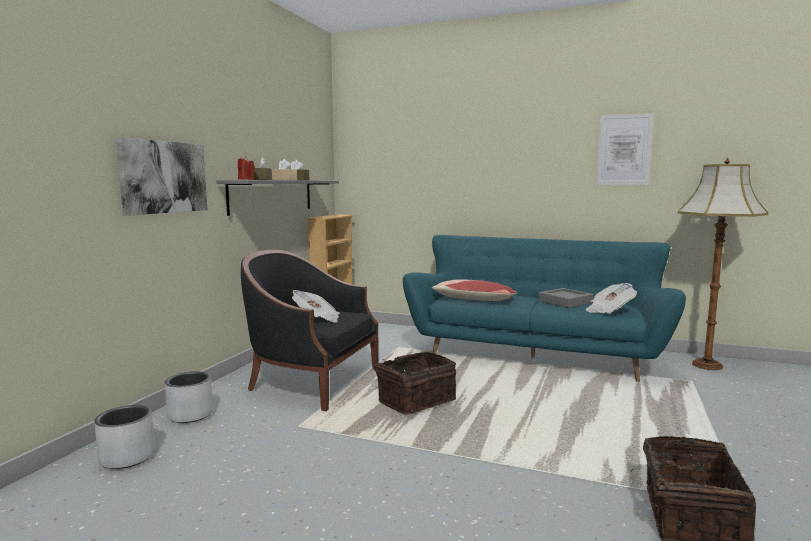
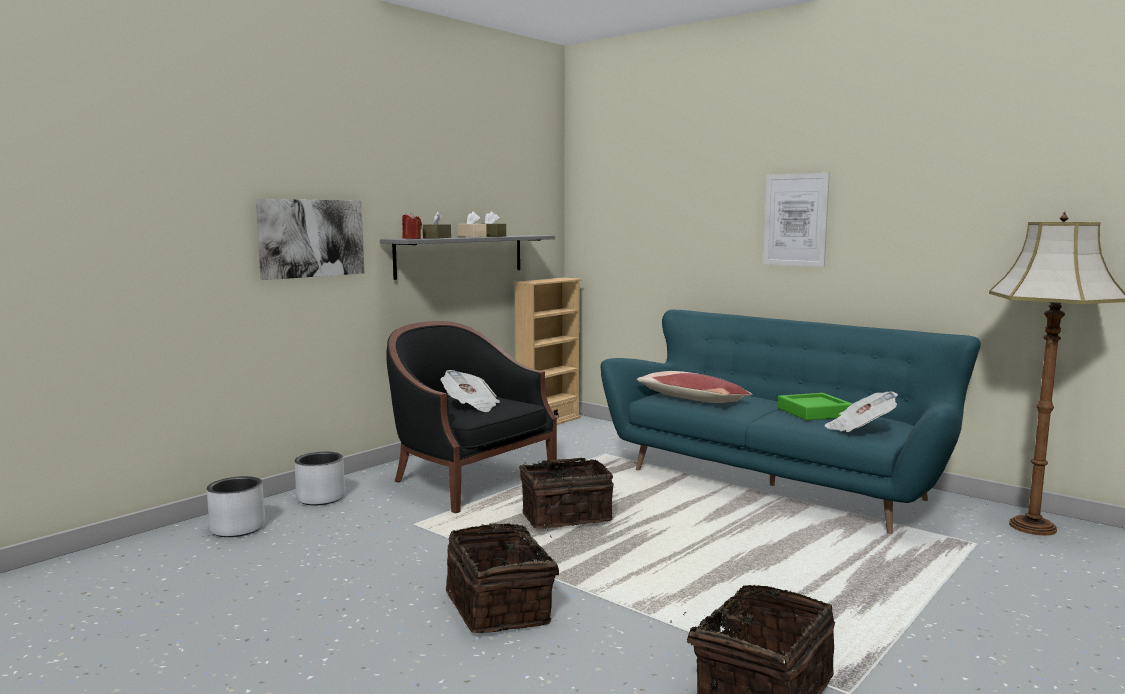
camera: 20 degrees right, 0 degrees up
grey tray [539,288,593,308] -> green tray [778,393,852,420]
picture [596,113,654,185] -> picture moved to [763,173,830,267]
none -> basket [446,523,559,633]

